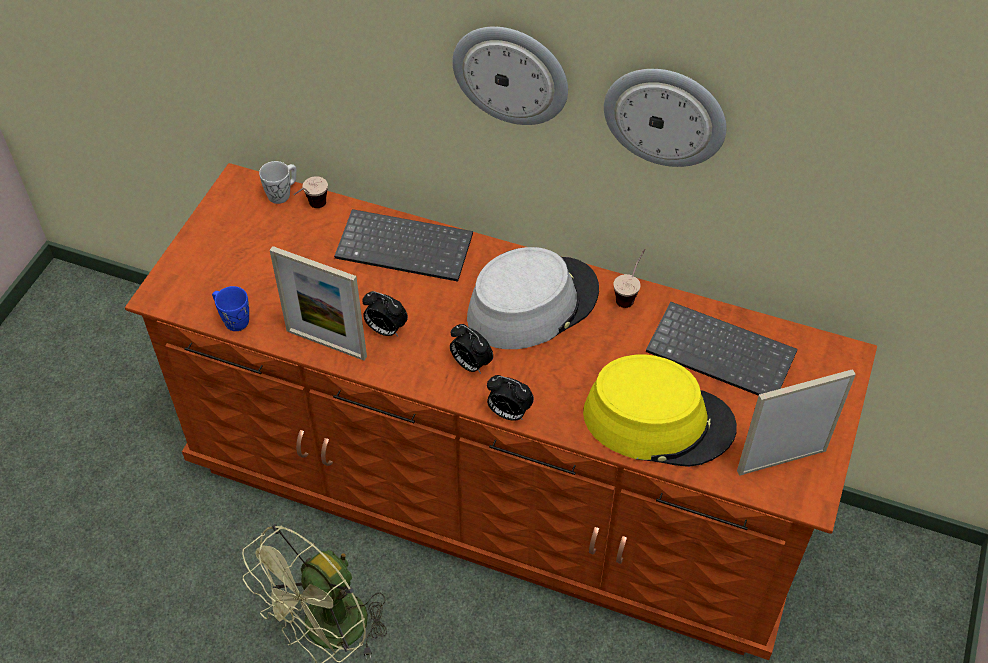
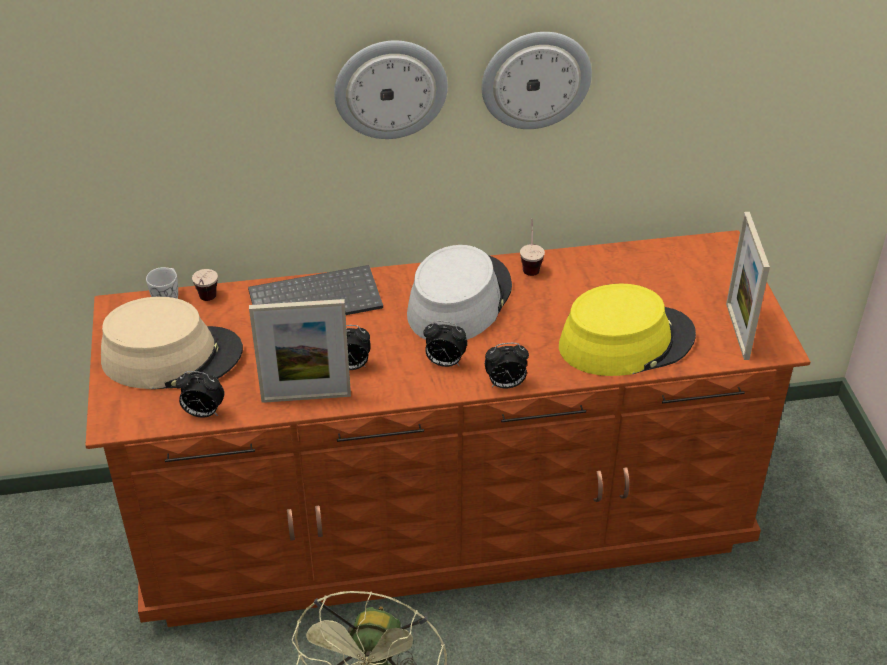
camera: 30 degrees left, 10 degrees down
blue mug [212,286,249,331] -> alarm clock [176,371,224,418]
keyboard [646,301,797,396] -> none
picture frame [737,369,856,476] -> picture frame turned 45 degrees counterclockwise [726,212,770,360]
none -> beige hat [101,297,243,389]

